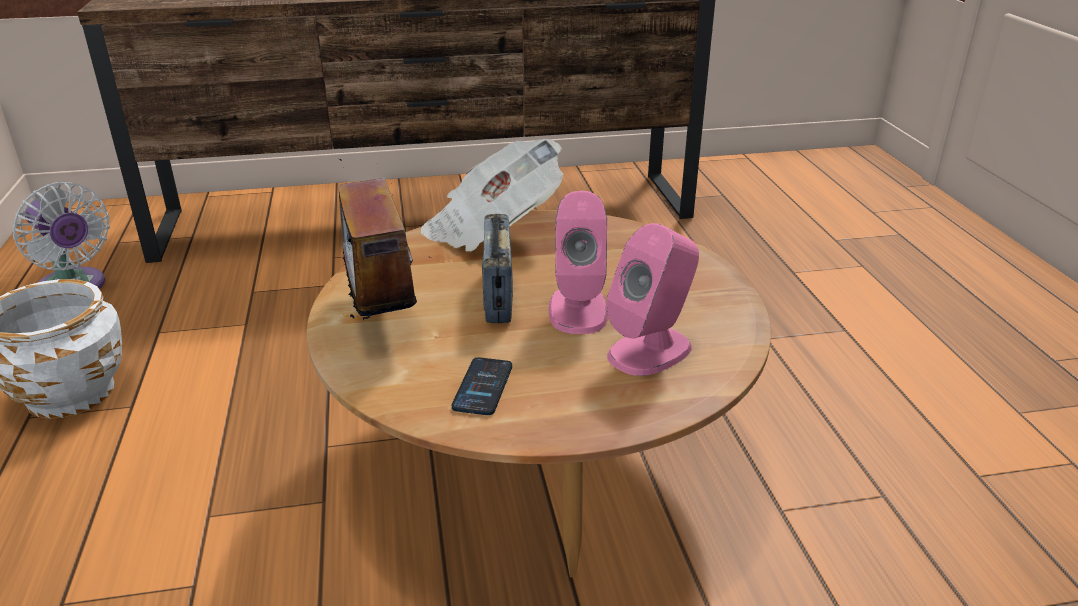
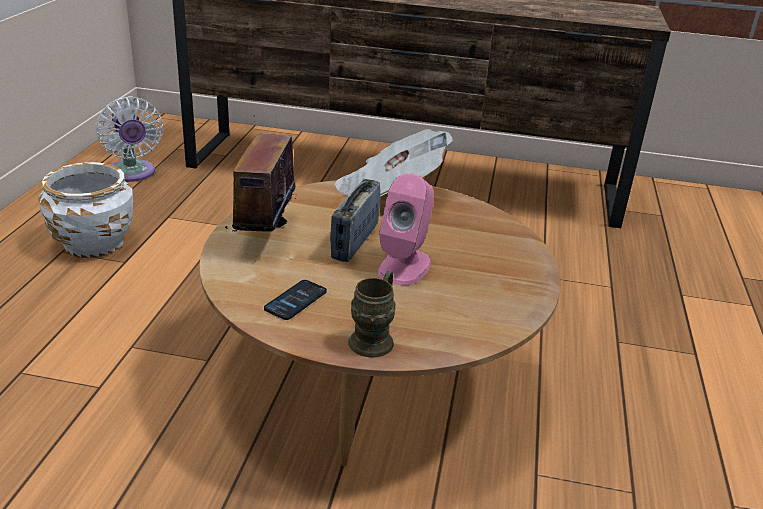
camera: 20 degrees right, 0 degrees up
pink speaker [607,223,699,376] -> none
none -> brown mug [348,271,396,357]

